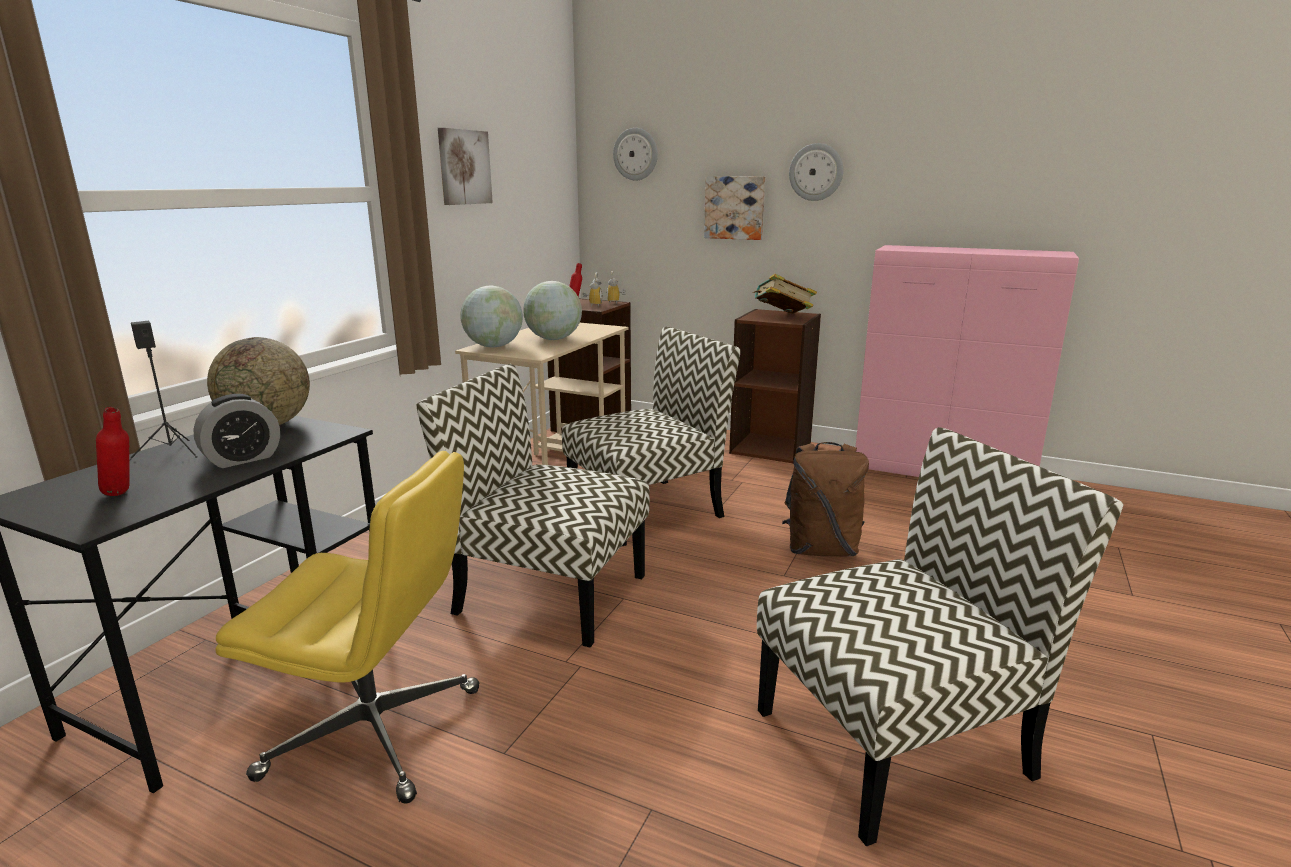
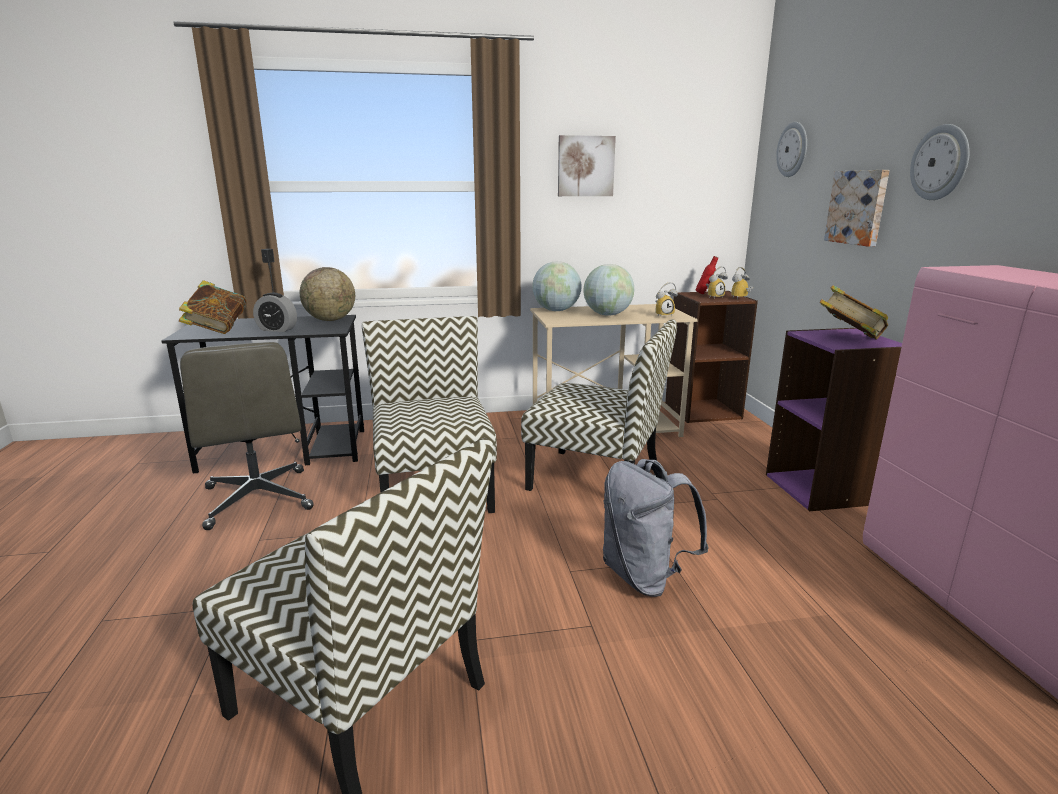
camera: 55 degrees right, 0 degrees up
red bottle [96,407,130,496] -> book [179,280,247,334]
yellow office chair [215,451,480,804] -> grey office chair [180,342,313,530]
brown bookcase [729,309,821,463] -> purple bookcase [766,328,902,511]
brown backpack [782,442,869,557] -> grey backpack [603,459,709,597]
none -> alarm clock [655,282,678,316]

